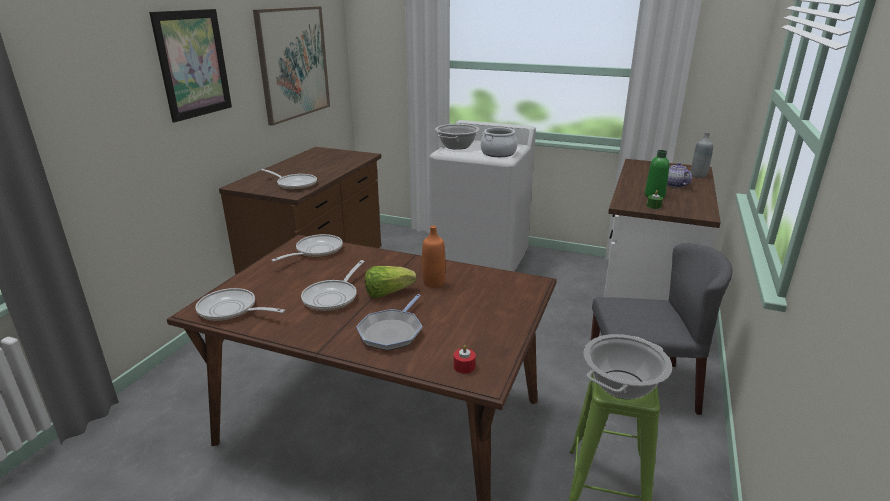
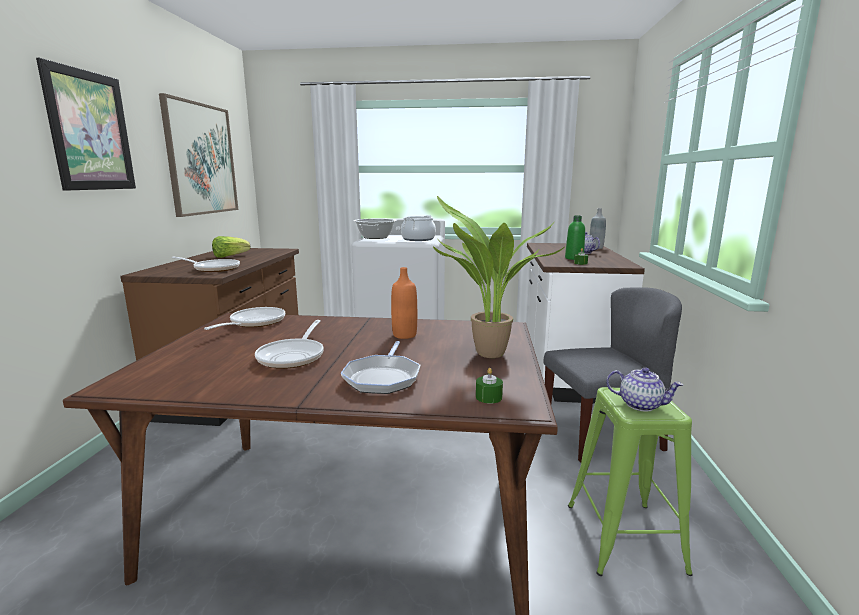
camera: 15 degrees left, 10 degrees down
frying pan [195,288,285,321] -> none
lettuce [365,266,417,298] -> lettuce moved to [212,236,251,258]
red candle [454,345,476,374] -> green candle [476,368,503,404]
cooking pot [584,334,672,400] -> teapot [606,367,683,412]
none -> potted plant [433,196,565,358]

